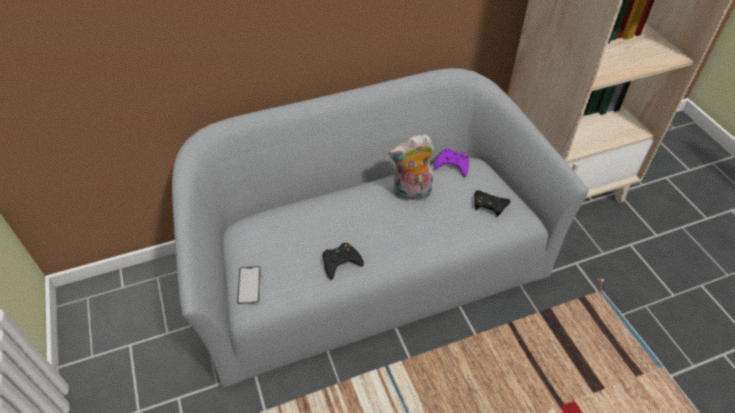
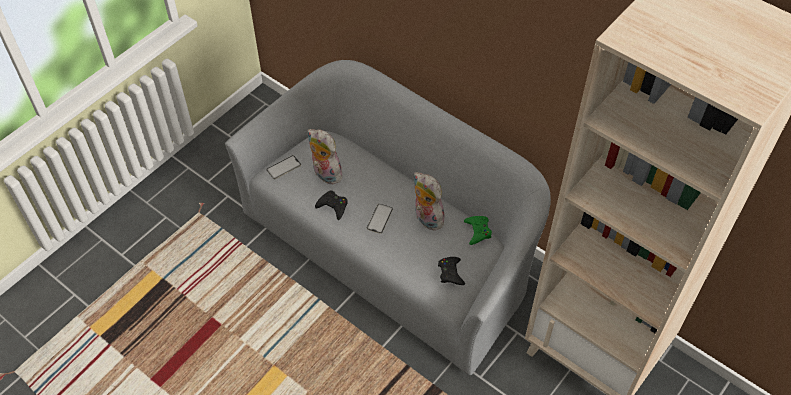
camera: 60 degrees right, 5 degrees up
purple game controller [434,148,469,177] -> green game controller [464,216,492,245]
none -> plush toy [308,129,342,184]
none -> phone [367,204,393,234]

